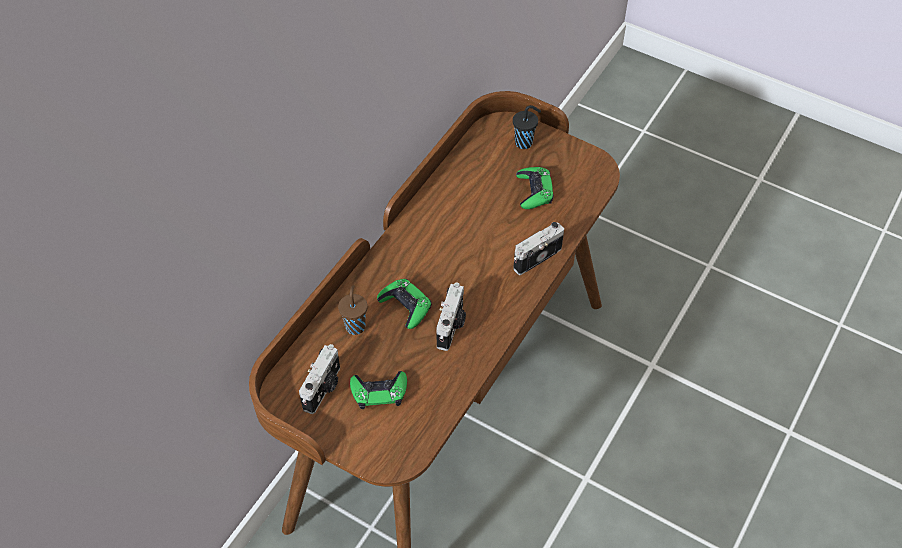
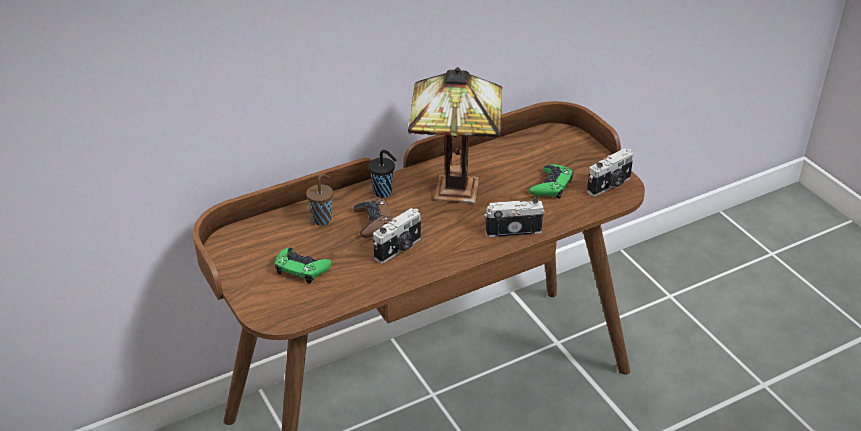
camera: 30 degrees right, 15 degrees down
camera [299,344,340,414] -> camera moved to [587,148,634,196]
green game controller [377,279,432,329] -> brown game controller [353,198,392,238]
black cup [513,105,541,149] -> black cup moved to [369,150,396,198]
none -> table lamp [408,67,502,204]

